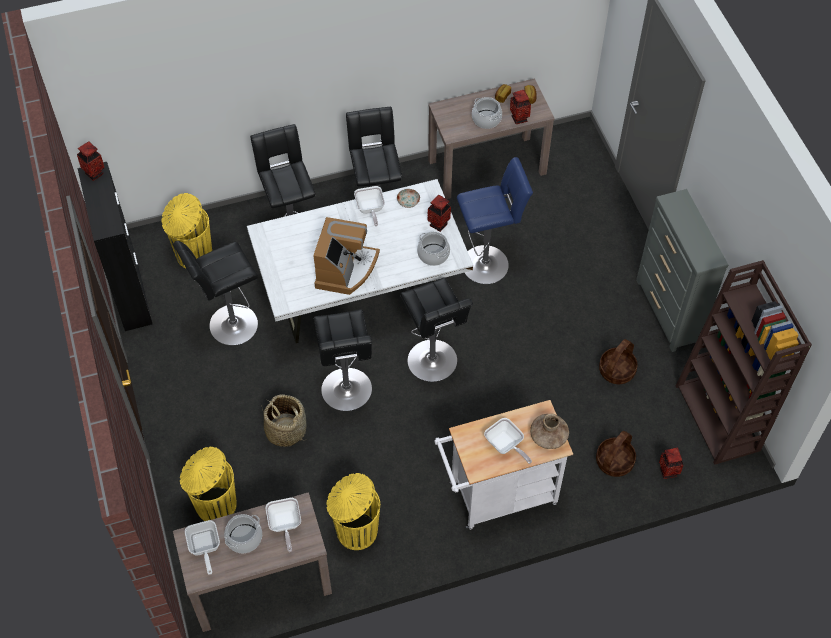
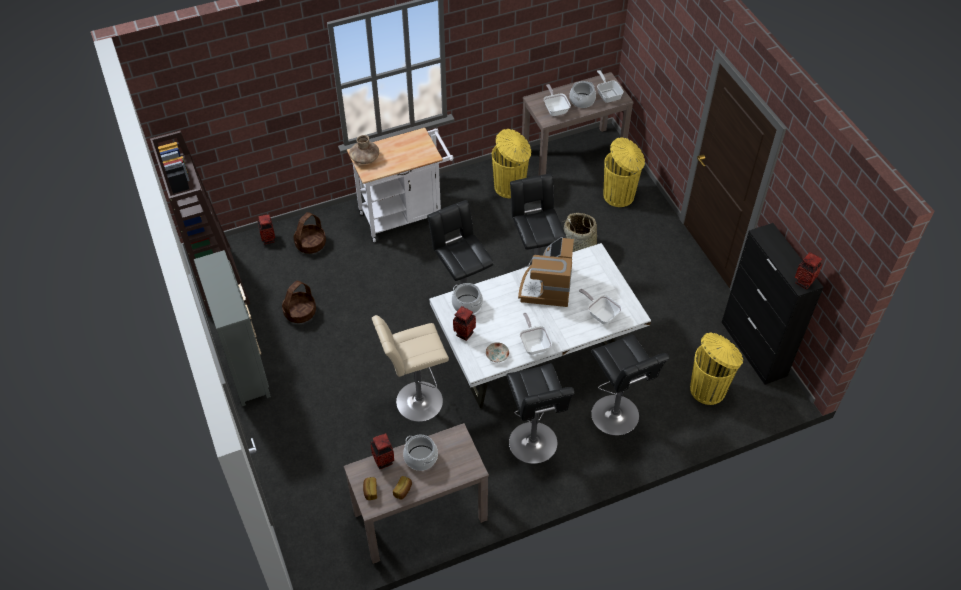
camera: 175 degrees right, 5 degrees down
black stool [173,241,258,345] -> none
blue stool [457,157,533,284] -> beige stool [372,315,449,422]
frying pan [484,418,532,464] -> frying pan moved to [579,289,622,325]

